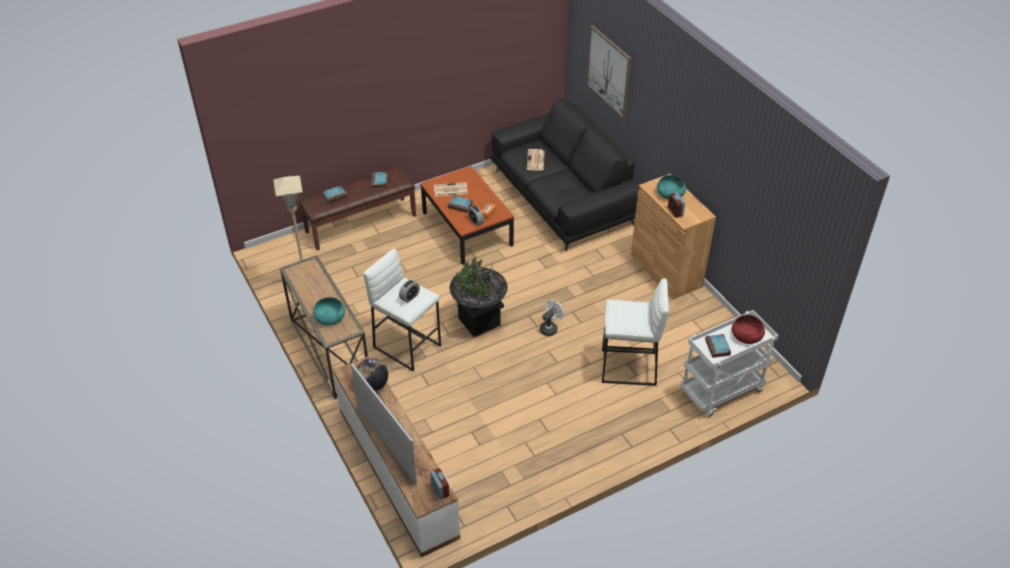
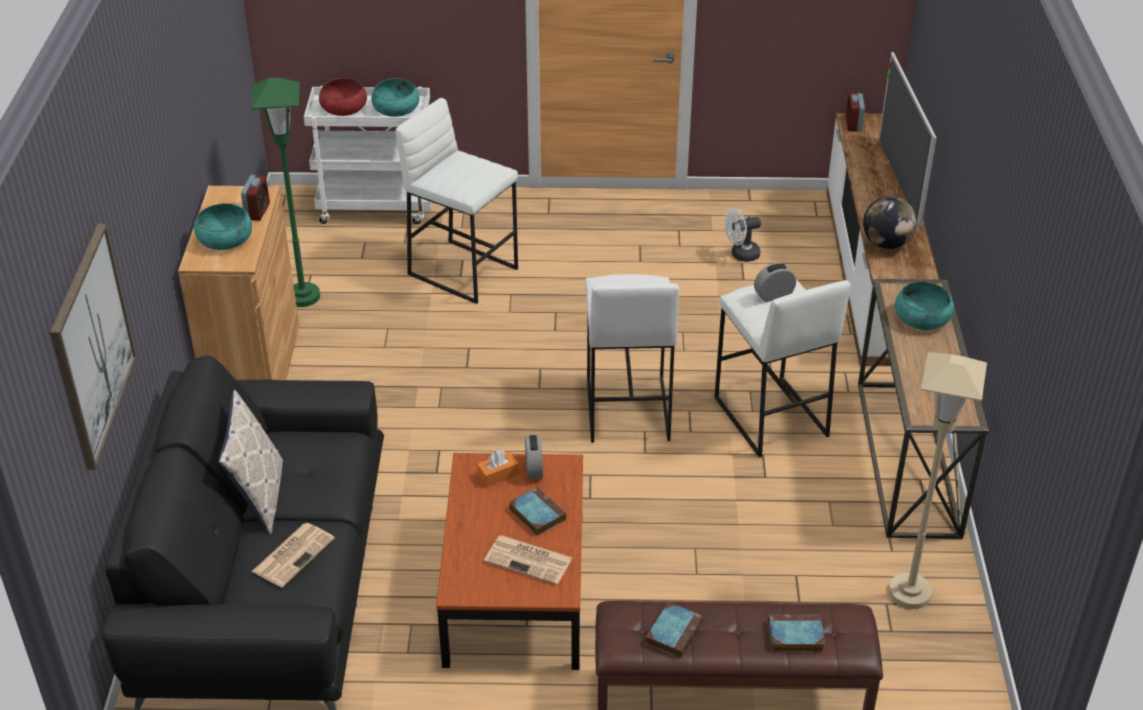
camera: 150 degrees left, 5 degrees down
black planter [449,258,508,337] -> white stool [585,274,679,443]
white fan [540,300,564,336] -> white fan moved to [724,208,761,262]
book [705,334,731,358] -> turquoise bowl [372,78,419,117]
none -> pillow [218,390,283,534]
none -> green floor lamp [251,78,320,307]

